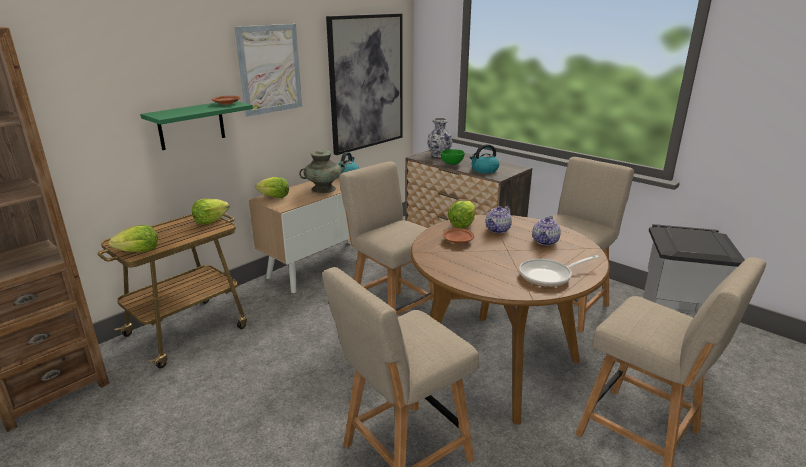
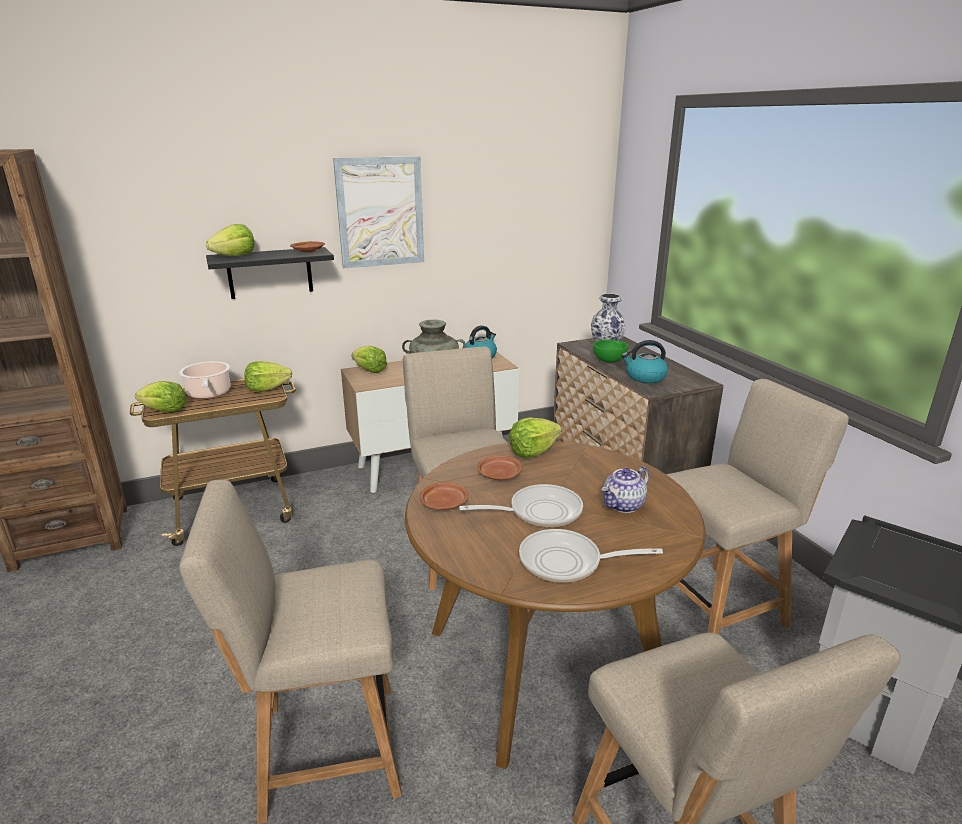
camera: 25 degrees right, 0 degrees up
green shelf [140,101,253,150] -> black shelf [206,247,334,299]
picture [326,13,402,155] -> none
teapot [485,206,512,233] -> none
none -> cooking pot [179,361,231,399]
none -> lettuce [206,224,254,256]
none -> brown plate [419,482,469,510]
none -> frying pan [459,484,583,527]

